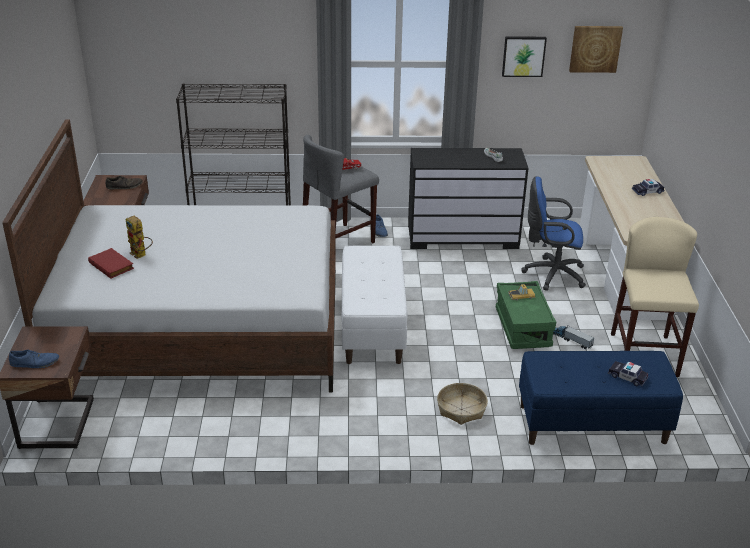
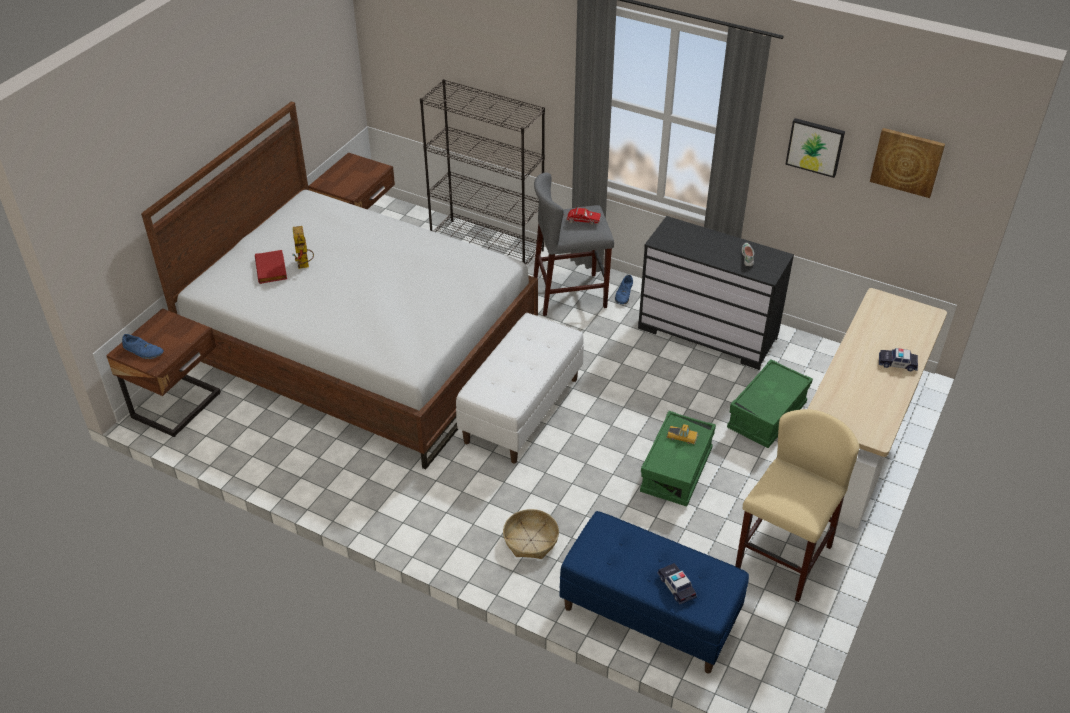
camera: 30 degrees right, 10 degrees up
brown shoe [105,176,143,189] -> none
blue office chair [521,177,586,291] -> green storage box [727,359,813,448]
toy truck [553,325,594,349] -> none

